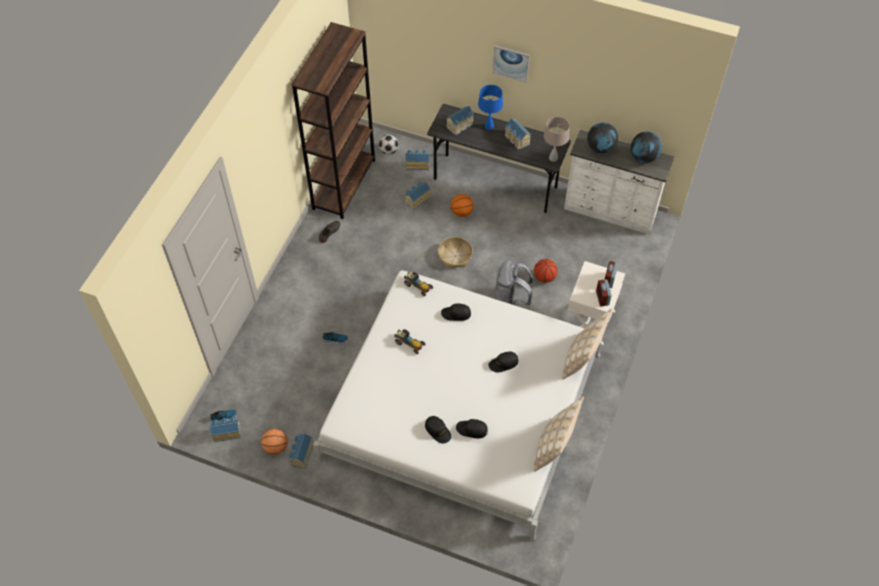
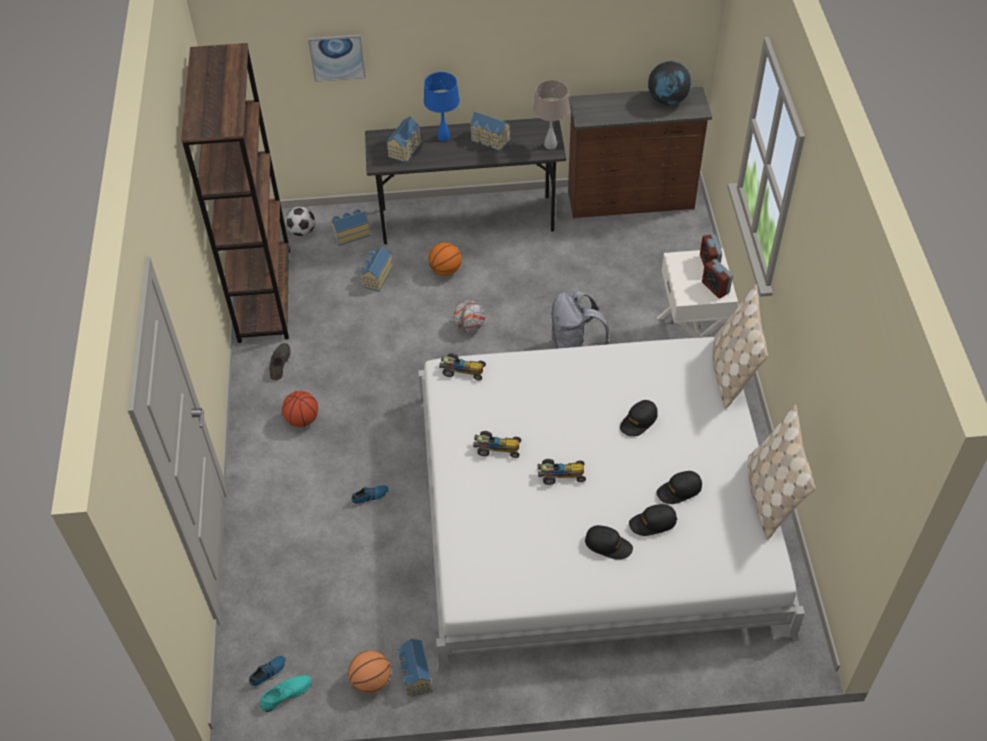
camera: 25 degrees left, 5 degrees down
toy house [210,417,242,442] -> turquoise shoe [260,675,312,712]
basket [438,237,473,269] -> football [454,301,485,332]
black cap [441,304,471,321] -> black cap moved to [656,471,702,504]
picture [493,45,530,83] -> picture moved to [308,34,366,82]
basketball [534,259,558,283] -> basketball moved to [282,391,318,427]
white dresser [564,130,674,235] -> brown dresser [568,87,712,218]
globe [587,122,618,154] -> none
none -> toy car [538,459,586,485]

